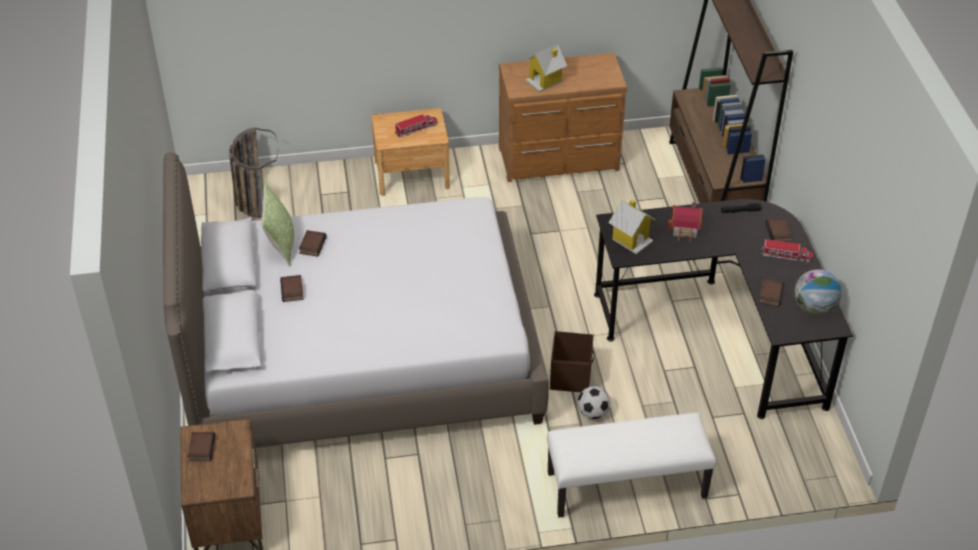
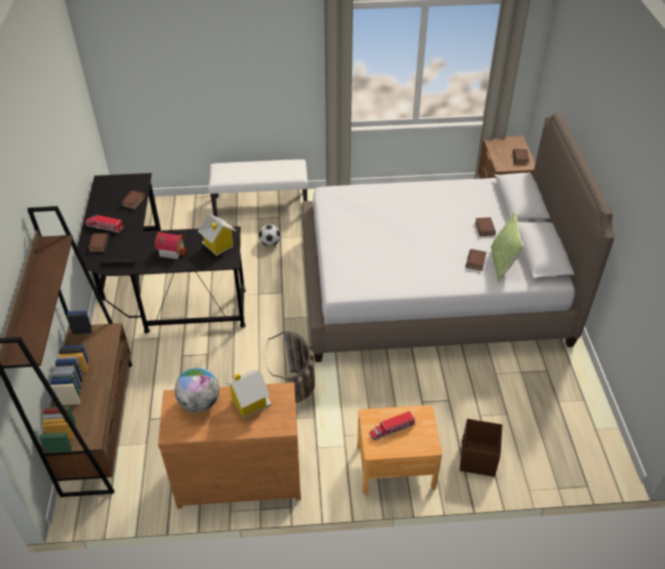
camera: 175 degrees left, 0 degrees up
basket [229,127,278,218] -> basket moved to [266,331,315,403]
brown storage box [550,331,594,392] -> brown storage box moved to [460,419,502,477]
globe [794,269,842,315] -> globe moved to [175,368,220,412]

